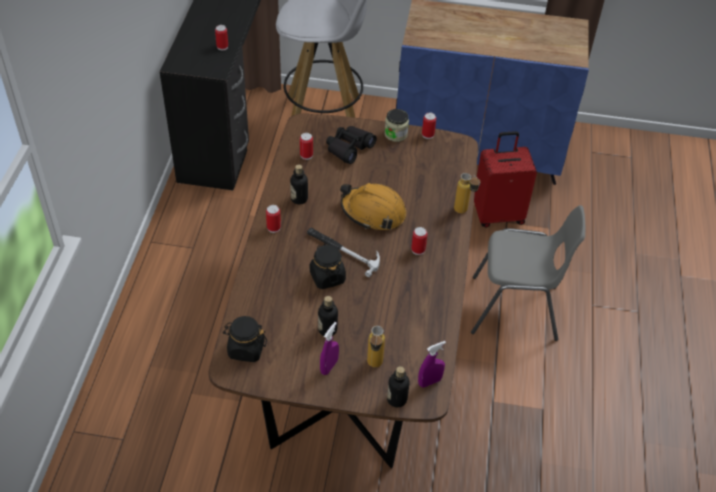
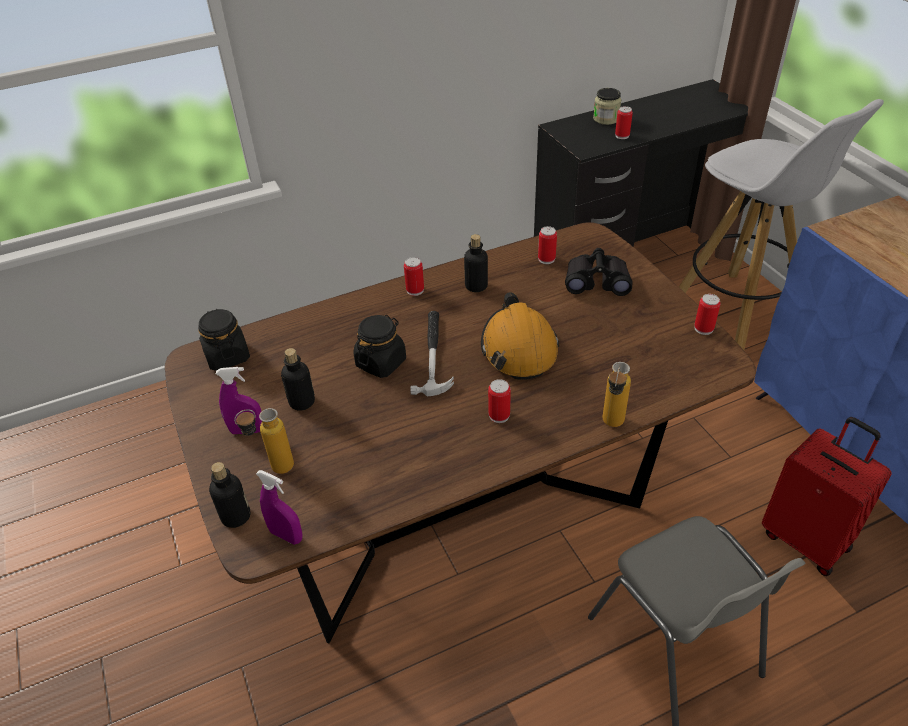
camera: 60 degrees right, 5 degrees down
jar [384,109,409,142] -> jar moved to [593,88,621,125]

